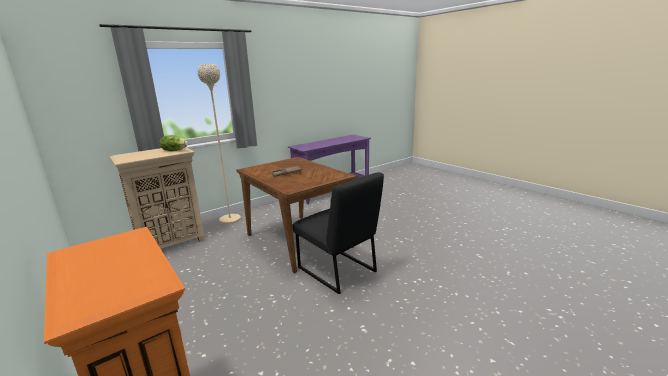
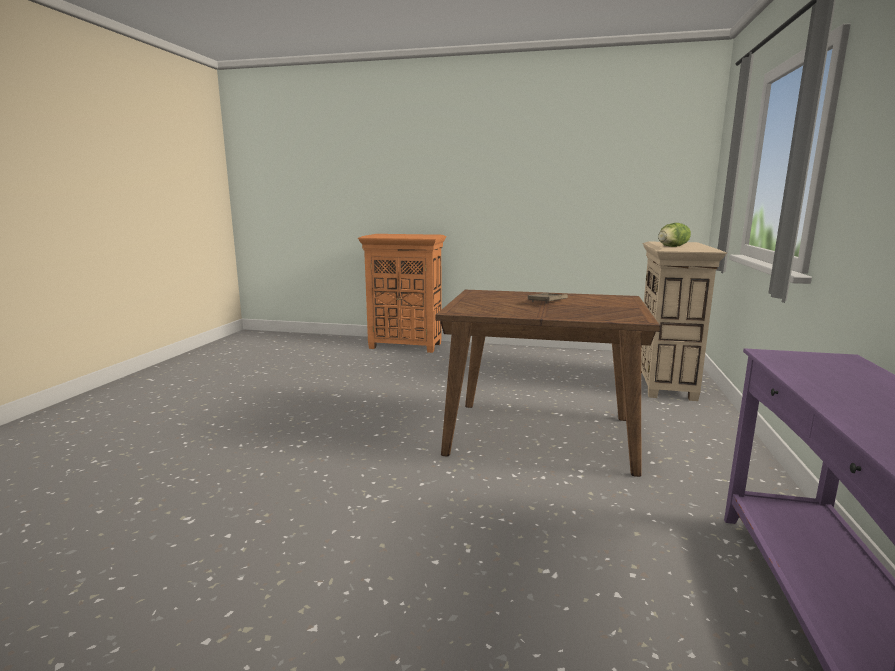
camera: 140 degrees right, 5 degrees down
beige floor lamp [197,64,241,225] -> none
black chair [292,172,384,294] -> none

